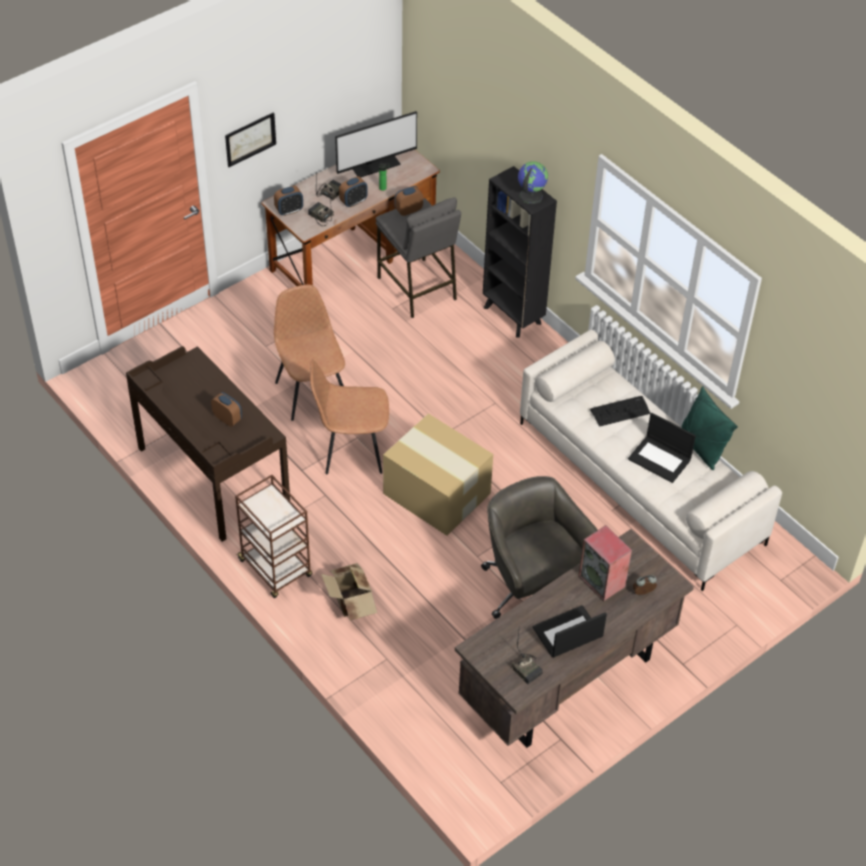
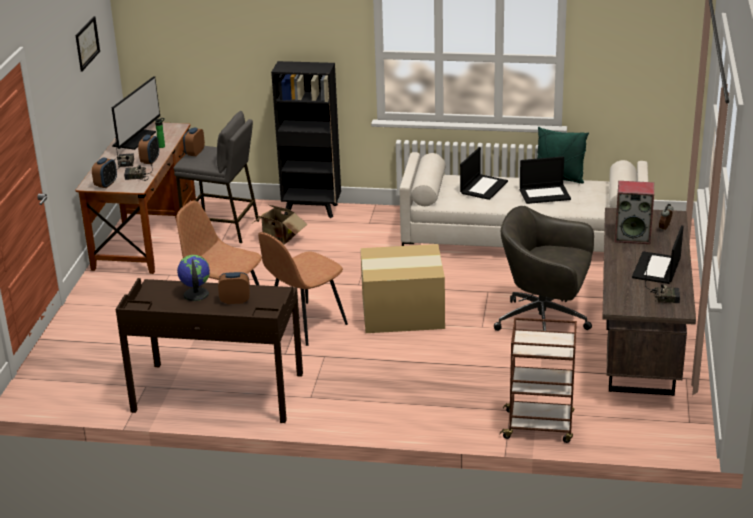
camera: 40 degrees left, 20 degrees down
picture [225,112,276,167] -> picture moved to [75,16,100,72]
brown cart [235,475,312,598] -> brown cart moved to [500,318,577,443]
cardboard box [321,563,377,620] -> cardboard box moved to [251,205,308,245]
globe [518,161,548,204] -> globe moved to [177,255,210,301]
keyboard [590,396,650,427] -> laptop [460,147,508,200]

